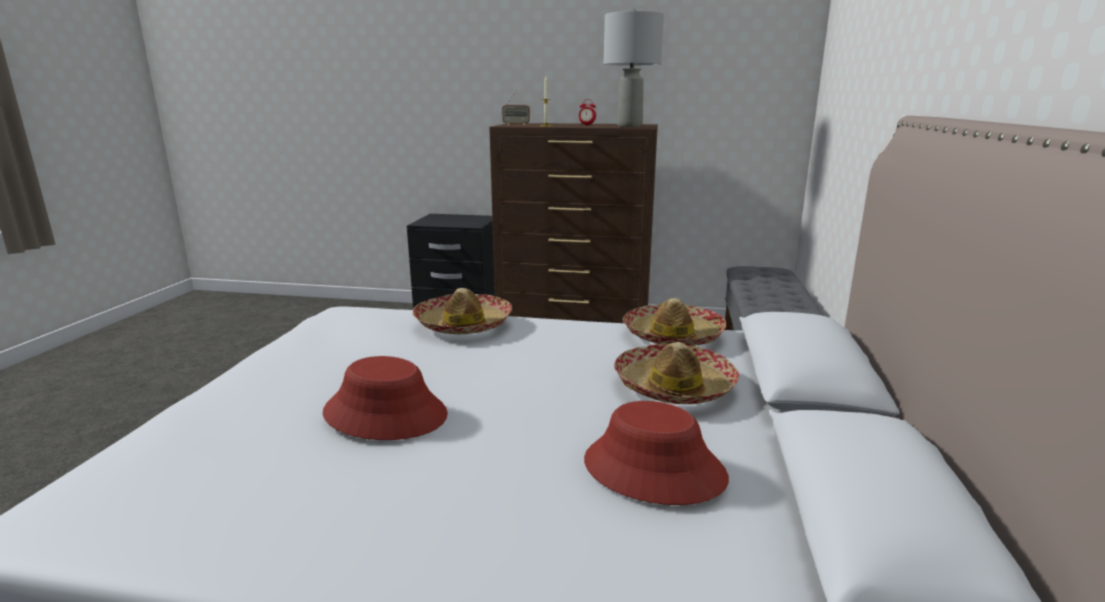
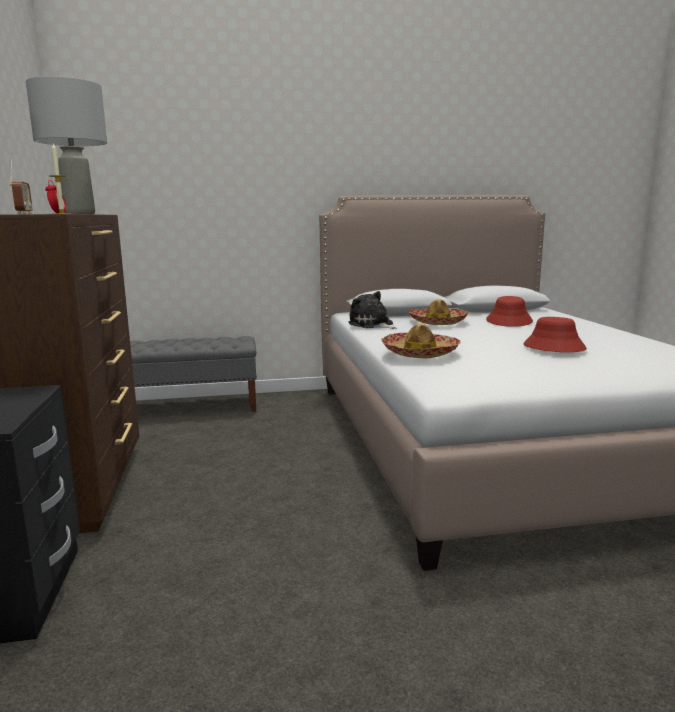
camera: 110 degrees left, 5 degrees down
hat [623,298,726,346] -> plush toy [348,291,397,329]

